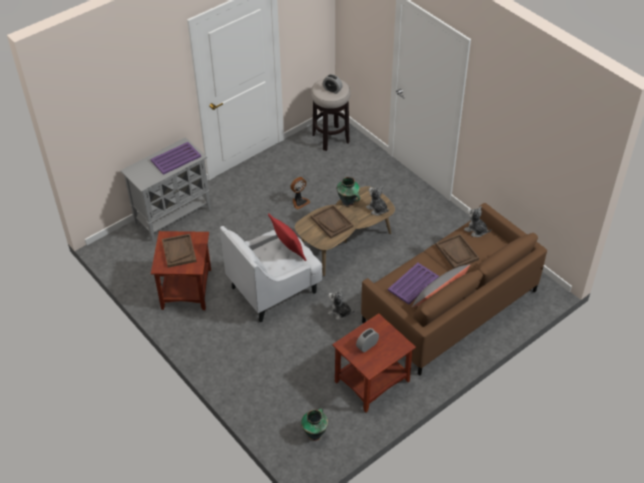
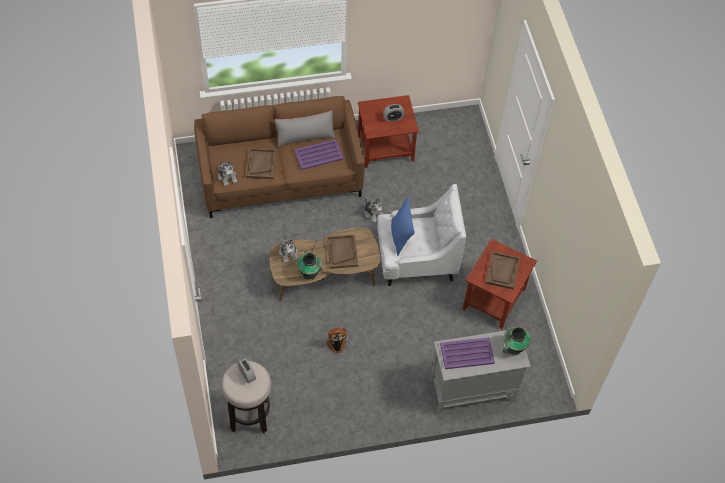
camera: 155 degrees left, 10 degrees up
red pillow [268,213,306,261] -> blue pillow [391,197,415,256]
vase [301,408,328,441] -> vase moved to [502,327,531,356]

